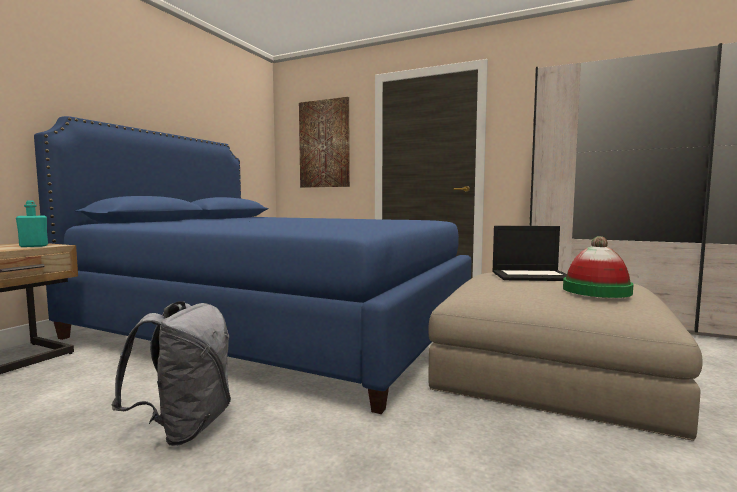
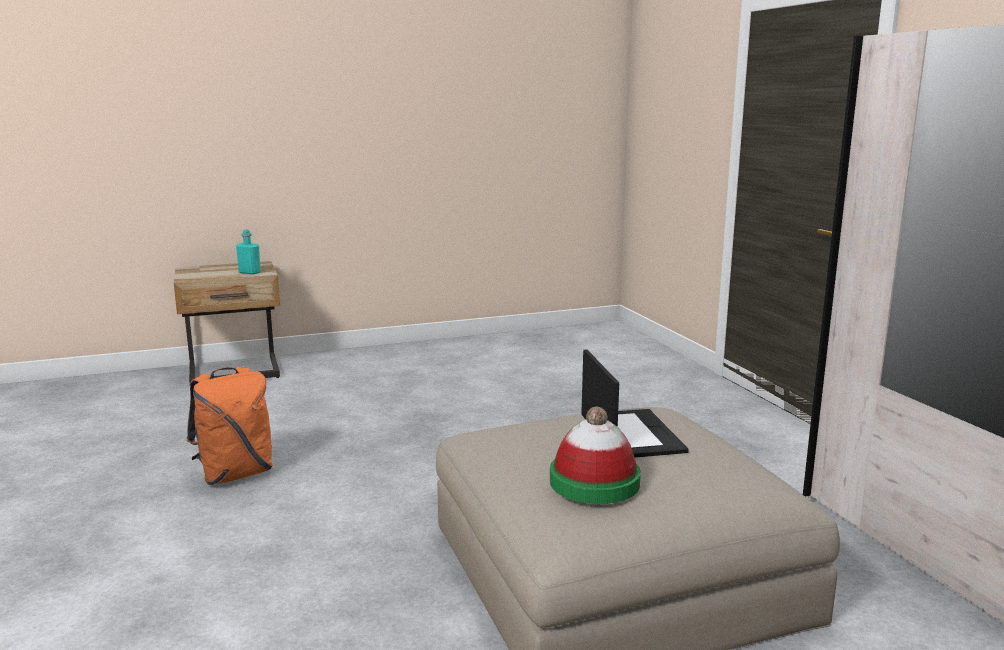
camera: 45 degrees right, 10 degrees up
blue bed [34,116,472,414] -> none
grey backpack [111,301,231,446] -> orange backpack [186,367,273,485]
picture [299,97,350,188] -> none
laptop [493,226,567,281] -> laptop turned 150 degrees counterclockwise [581,349,689,457]

